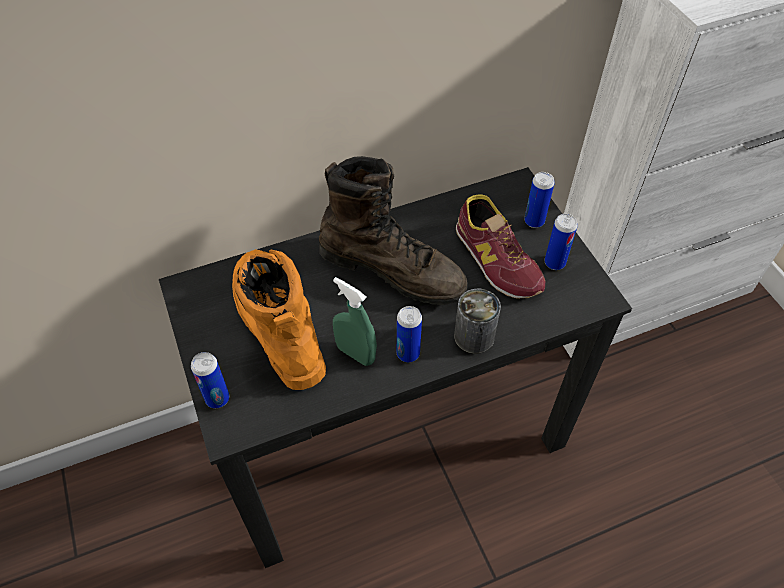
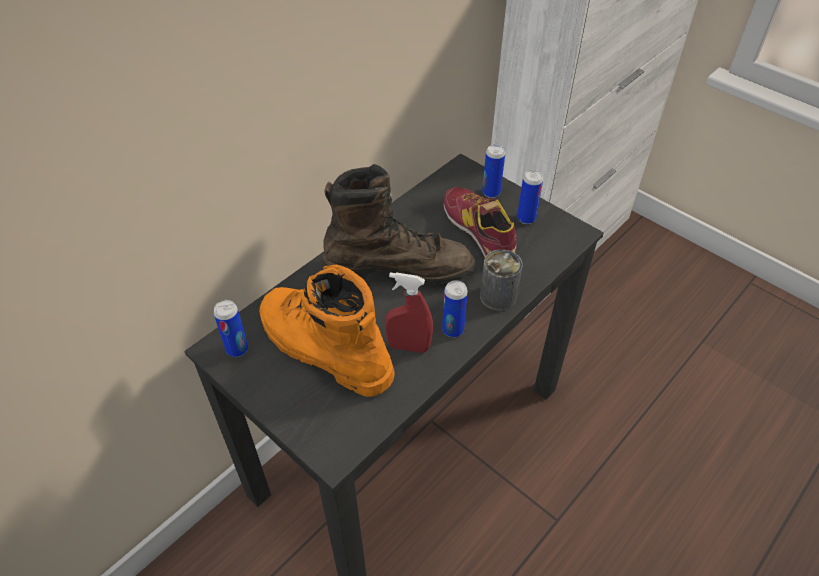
camera: 25 degrees left, 5 degrees down
can [191,352,229,408] -> can moved to [213,300,248,357]
green spray bottle [333,277,377,366] -> red spray bottle [385,272,433,353]
shoe [456,194,545,299] -> shoe turned 150 degrees counterclockwise [444,187,517,257]

